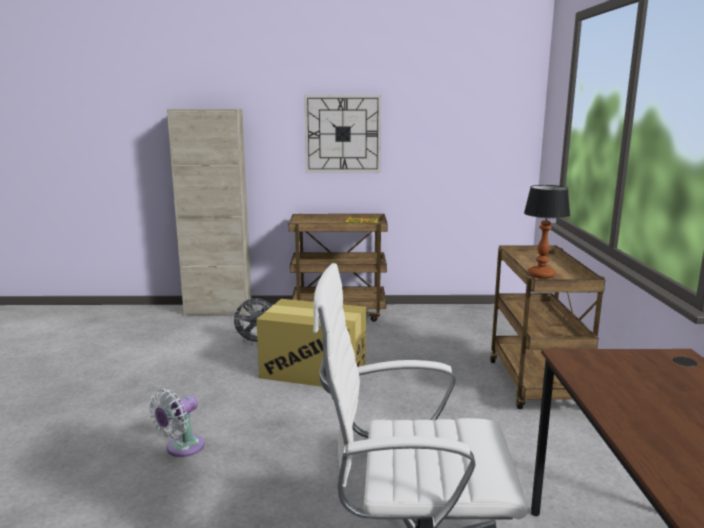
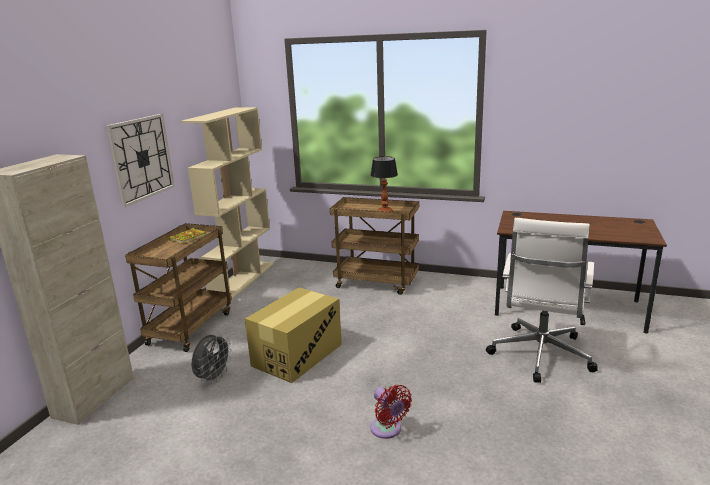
camera: 70 degrees left, 5 degrees up
white fan [149,389,205,457] -> red fan [371,385,412,439]
none -> beige bookcase [181,107,274,299]

